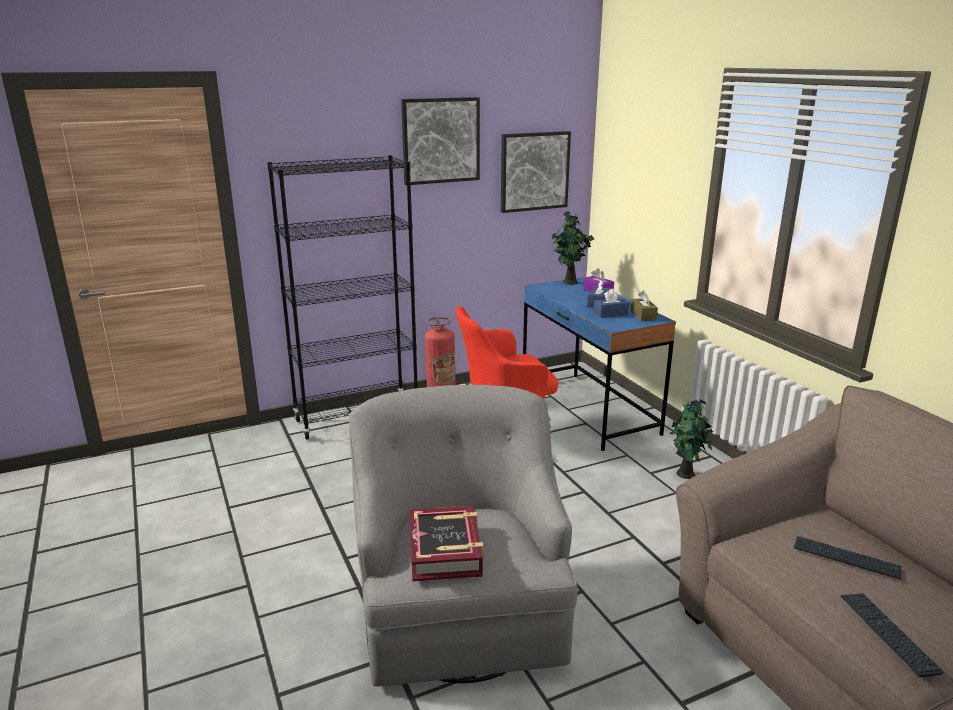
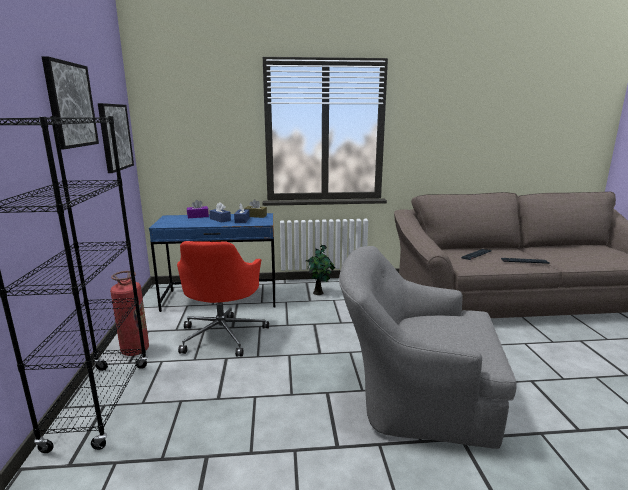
camera: 70 degrees left, 5 degrees down
book [410,506,483,582] -> none
potted plant [552,211,594,285] -> none

